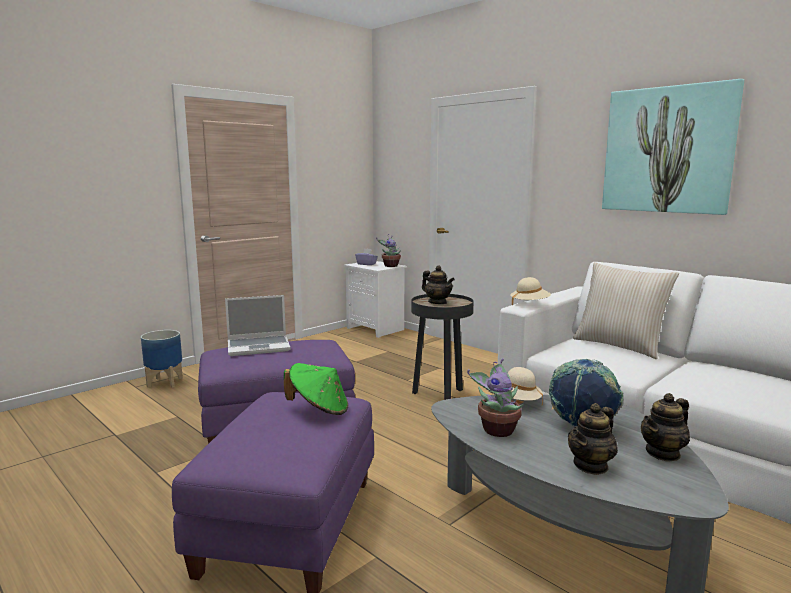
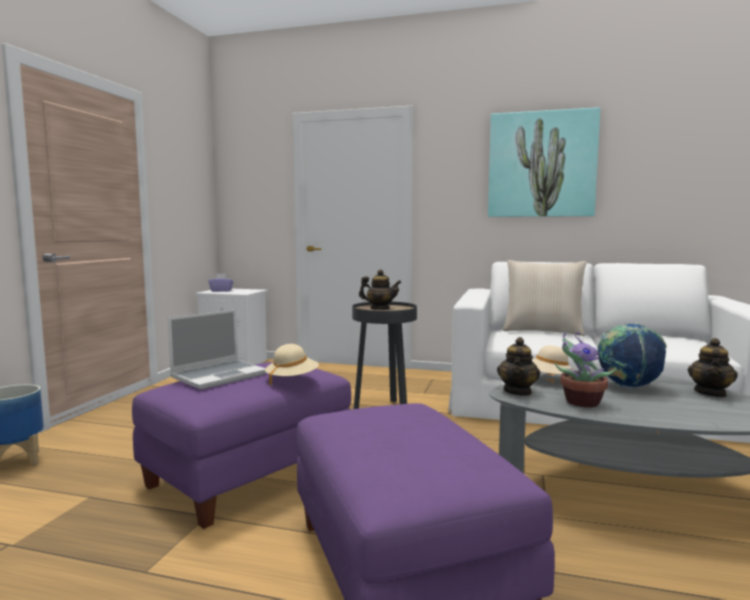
camera: 30 degrees left, 5 degrees down
green hat [284,363,348,415] -> none
potted plant [376,234,401,267] -> none
beige hat [510,277,551,306] -> beige hat moved to [265,344,319,386]
teapot [568,403,618,475] -> teapot moved to [497,337,540,396]

